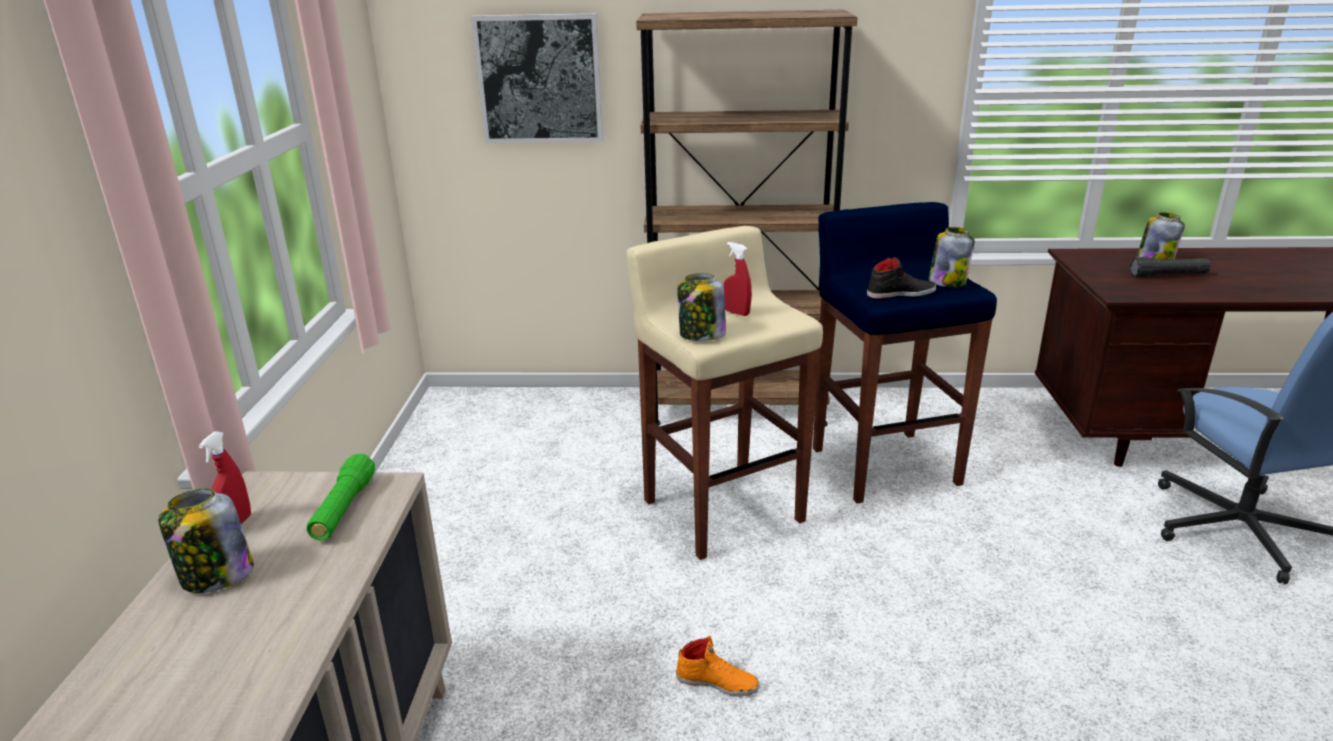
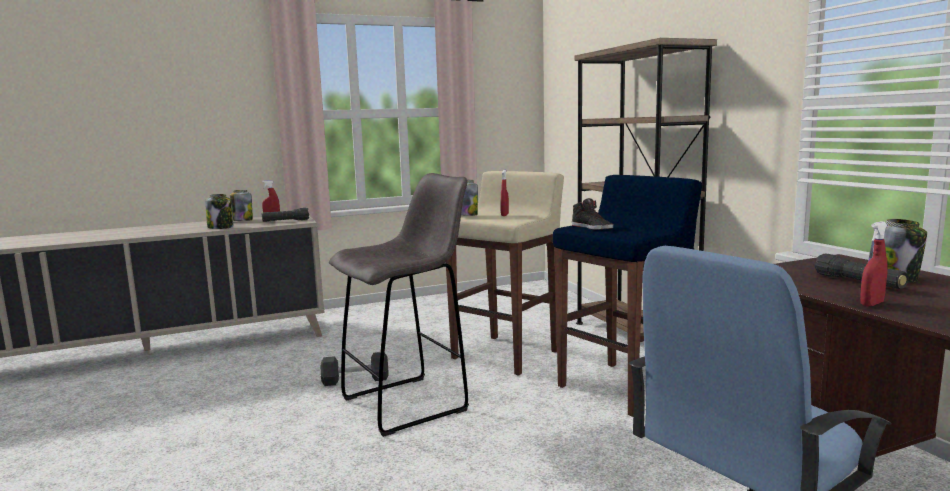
camera: 65 degrees right, 15 degrees down
green flashlight [307,454,375,540] -> black flashlight [262,208,309,222]
picture [471,13,603,143] -> none
orange shoe [676,636,759,696] -> black dumbbell [320,352,389,386]
jar [929,227,975,288] -> jar moved to [205,194,233,229]
none -> grey stool [329,173,469,437]
none -> red spray bottle [860,221,888,307]

